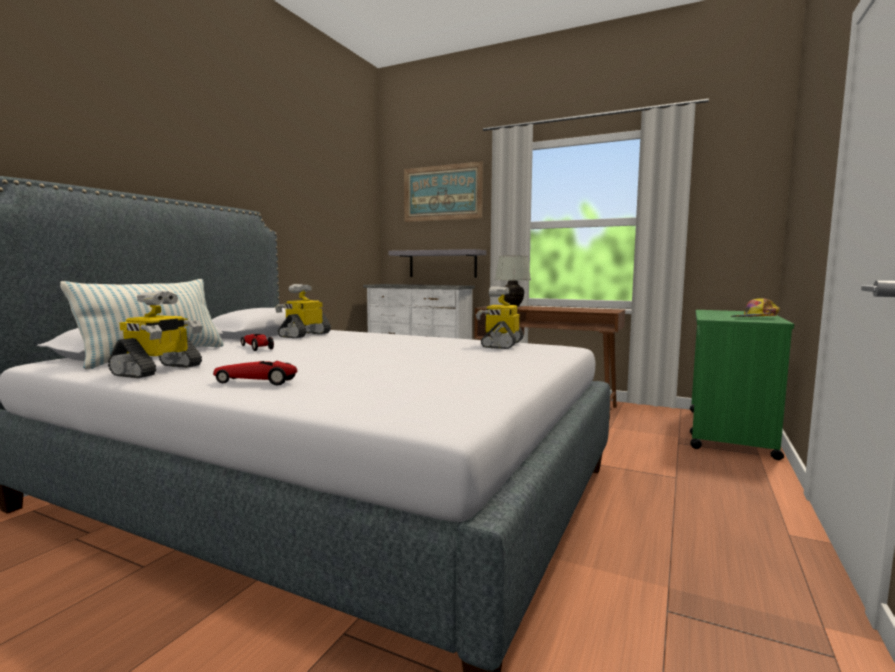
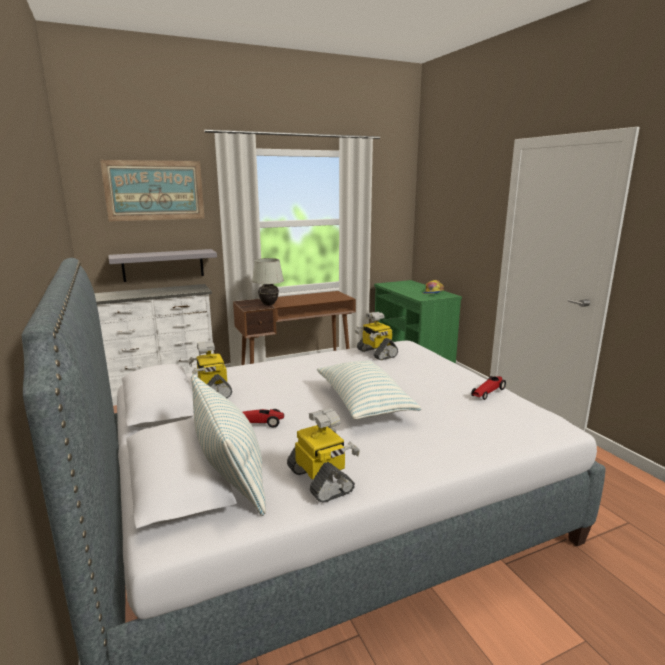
camera: 50 degrees left, 10 degrees up
toy car [213,361,297,386] -> toy car moved to [471,376,506,400]
none -> pillow [317,360,421,419]

